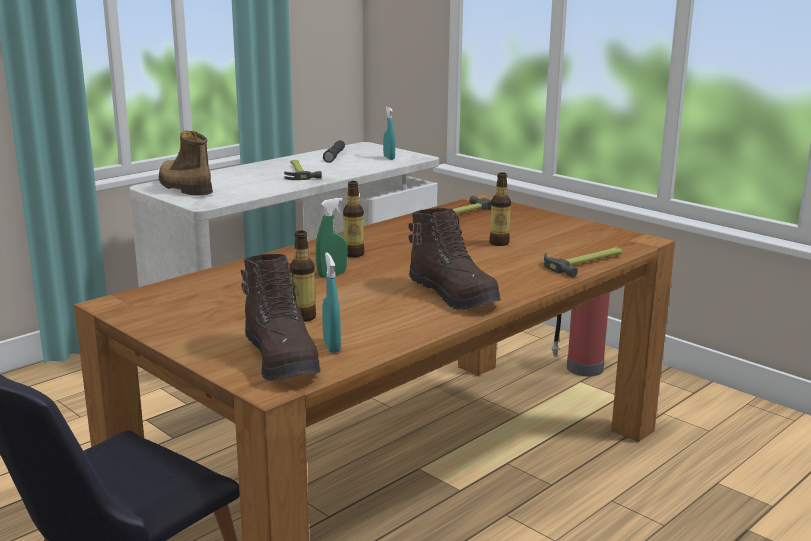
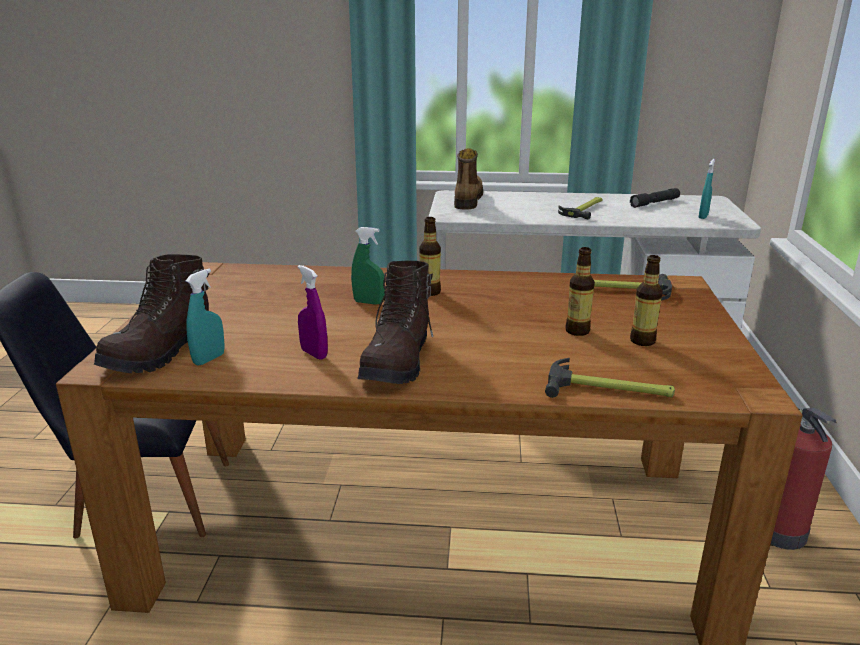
camera: 50 degrees right, 5 degrees up
bottle [290,230,316,322] -> bottle moved to [630,255,663,346]
none -> purple spray bottle [298,265,328,360]

